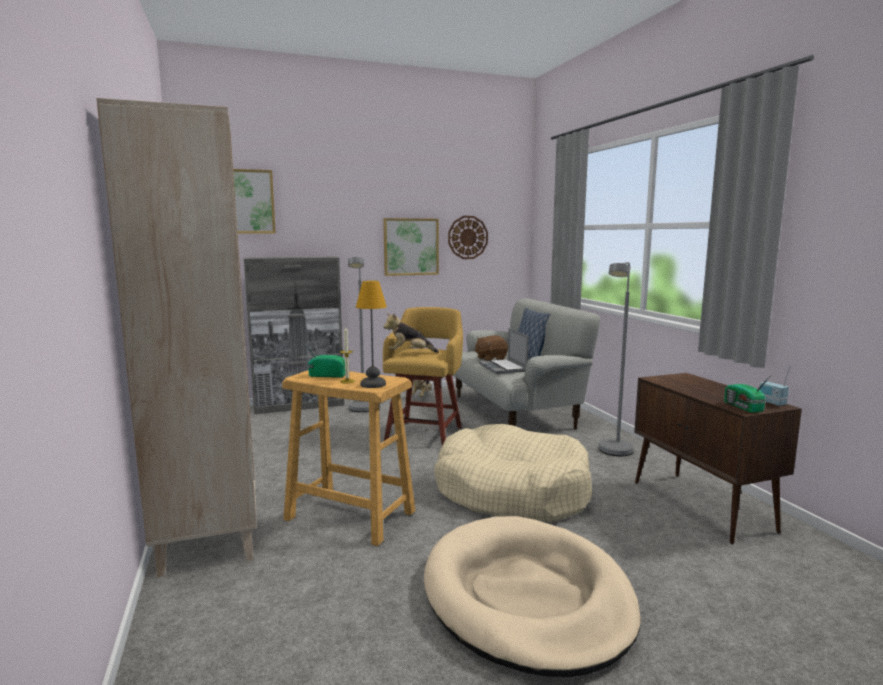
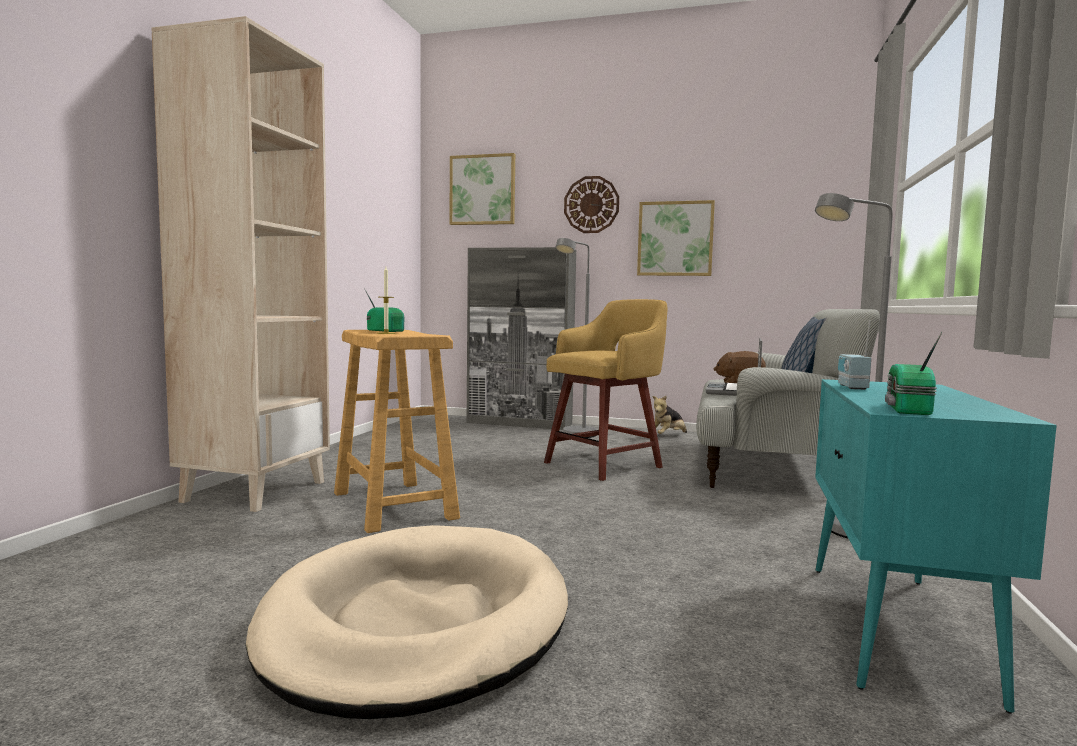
camera: 35 degrees right, 5 degrees down
table lamp [356,280,387,388] -> none
plush toy [383,313,439,353] -> none
beige dog bed [434,424,592,523] -> none
wall clock [448,216,488,259] -> wall clock moved to [564,176,619,233]
brown cabinet [634,373,802,544] -> turquoise cabinet [815,379,1057,714]
radio [760,365,791,406] -> radio moved to [838,320,871,390]

